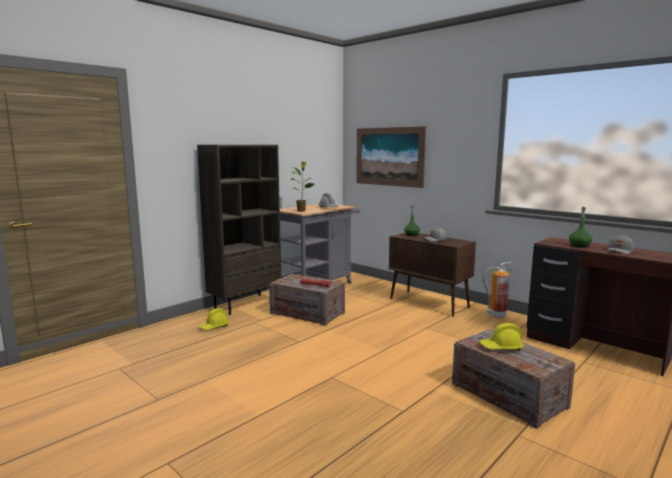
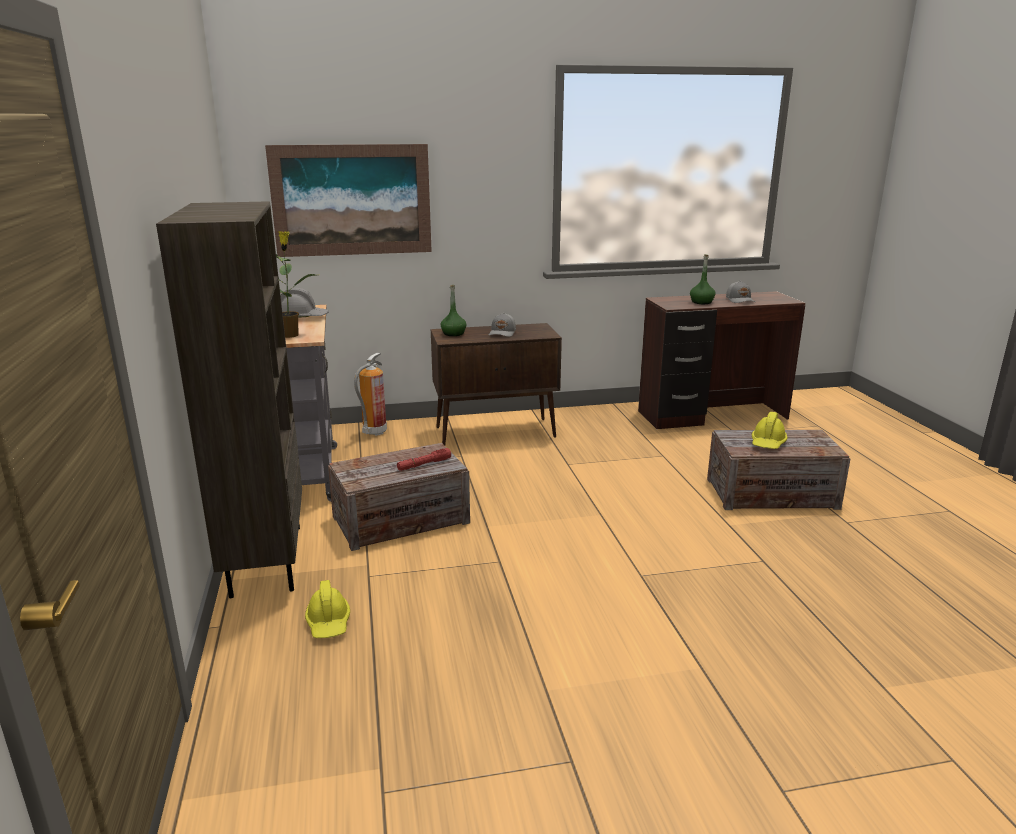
camera: 55 degrees left, 10 degrees up
fire extinguisher [483,262,513,318] -> fire extinguisher moved to [354,353,387,436]

